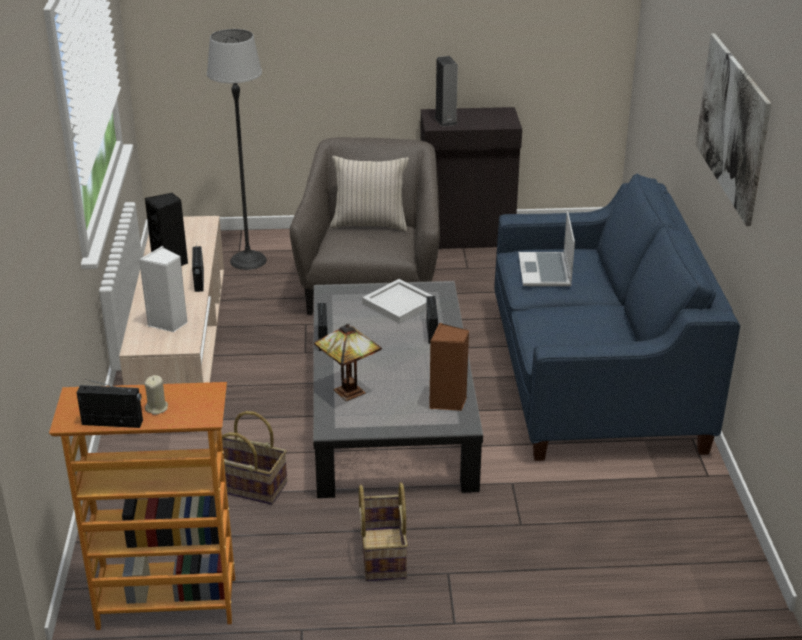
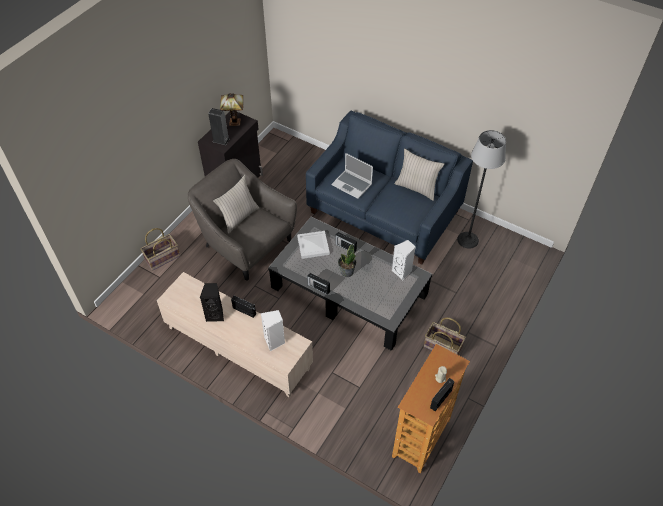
camera: 55 degrees left, 20 degrees up
floor lamp [207,29,267,270] -> floor lamp moved to [457,130,506,249]
basket [220,411,287,505] -> basket moved to [140,228,180,271]
table lamp [314,324,382,401] -> table lamp moved to [220,93,243,126]
brown speaker [429,323,469,411] -> white speaker [391,240,416,281]
picture [696,33,772,226] -> none
none -> potted plant [338,243,356,277]
none -> beige pillow [395,148,444,201]

